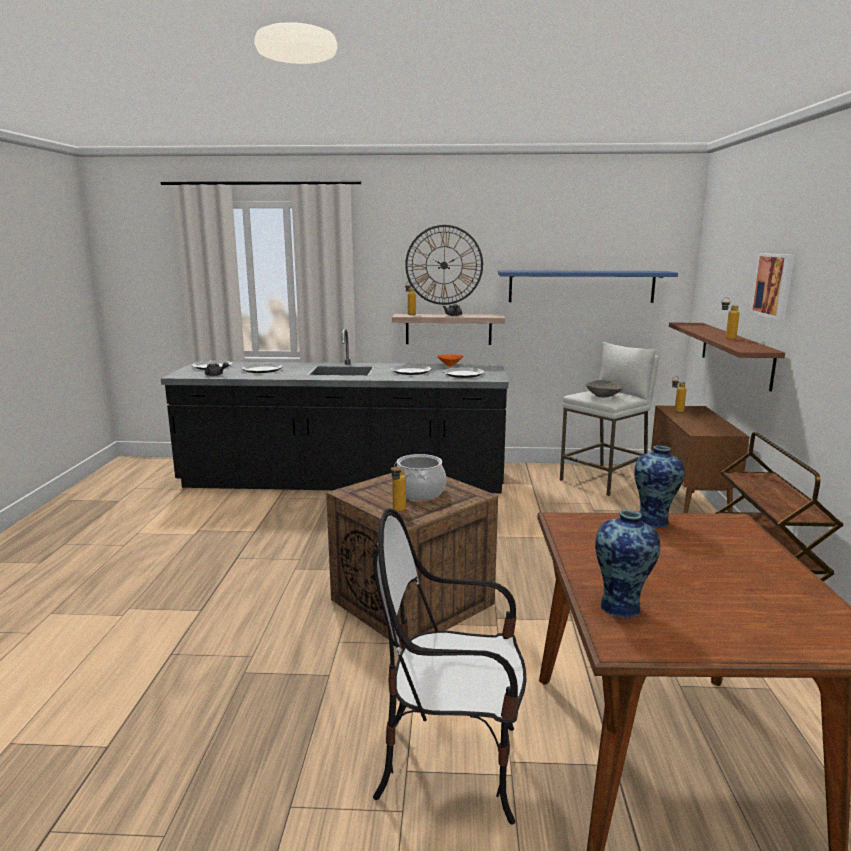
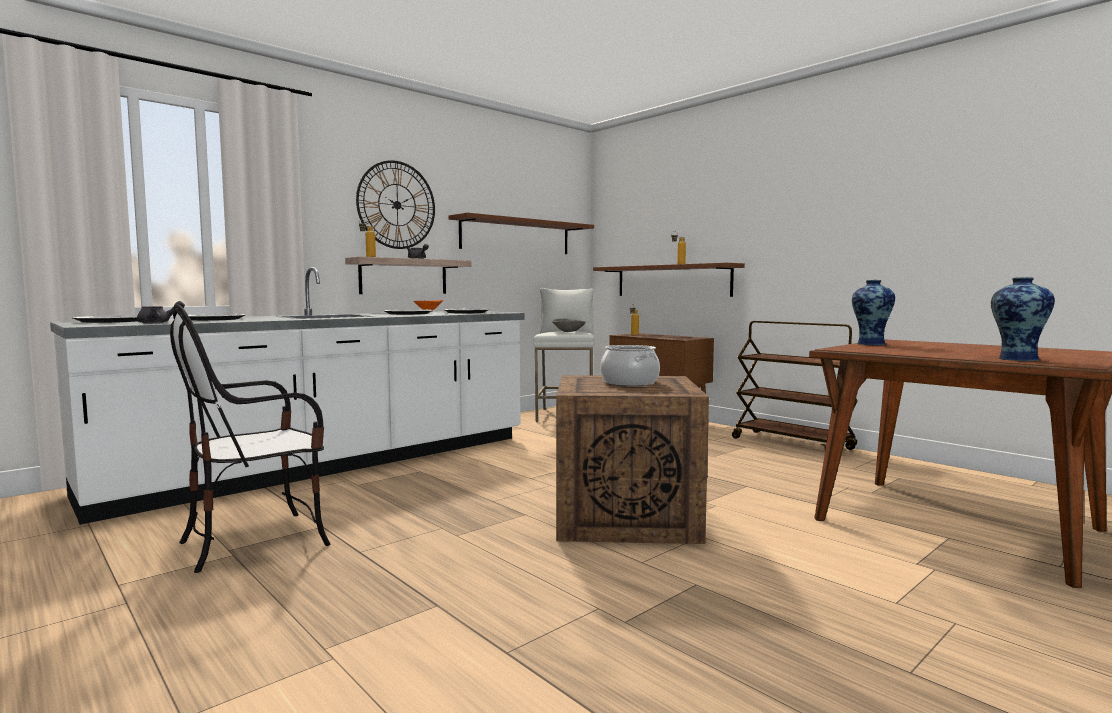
camera: 45 degrees left, 10 degrees down
black counter [161,329,508,493] -> white counter [50,267,525,525]
chair [373,508,527,824] -> chair moved to [170,305,330,573]
bottle [391,462,406,512] -> none
blue shelf [498,270,678,303] -> brown shelf [449,212,594,254]
picture [750,253,794,320] -> none

